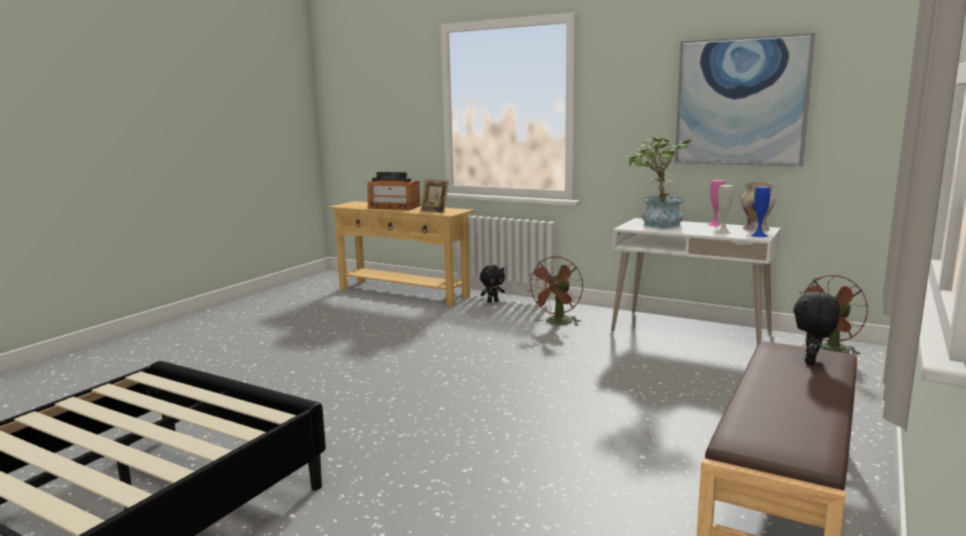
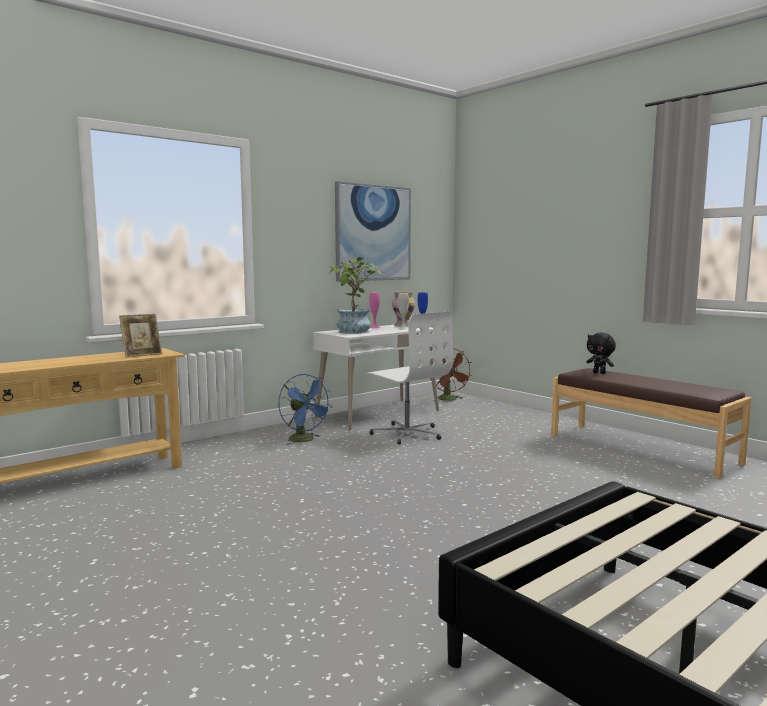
camera: 70 degrees left, 5 degrees down
radio [367,172,420,210] -> none
black plush toy [480,265,505,303] -> none
brown fan [527,256,583,326] -> blue fan [279,374,333,445]
none -> white office chair [366,312,453,444]

